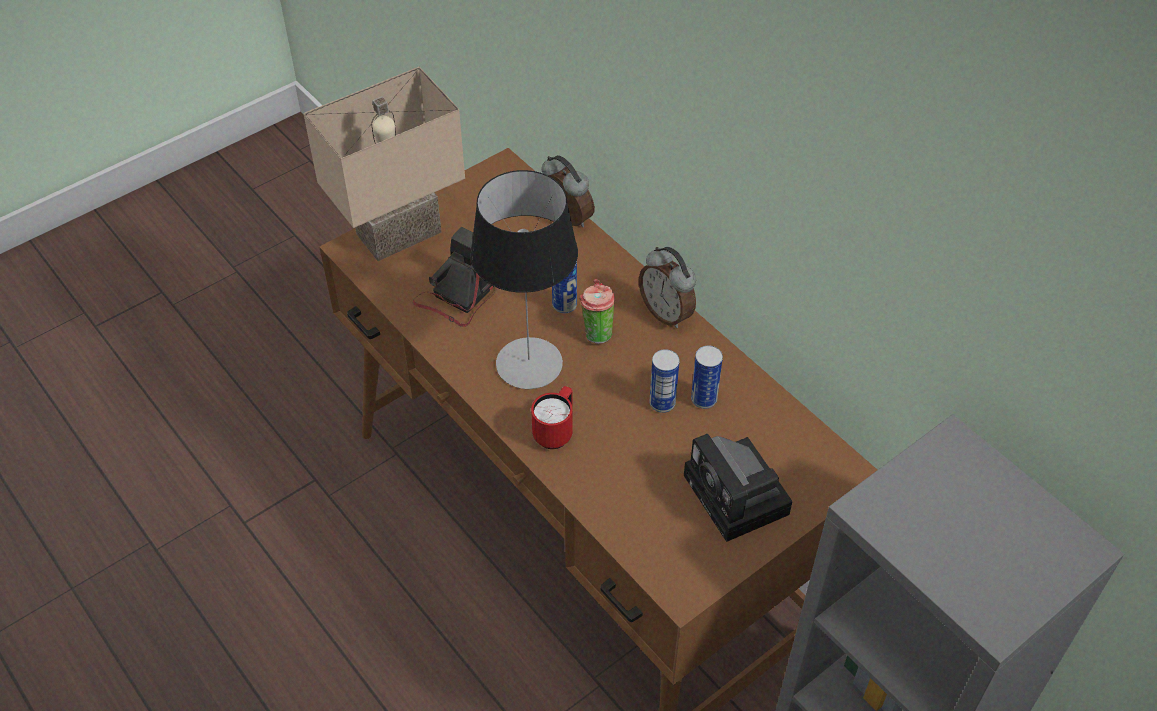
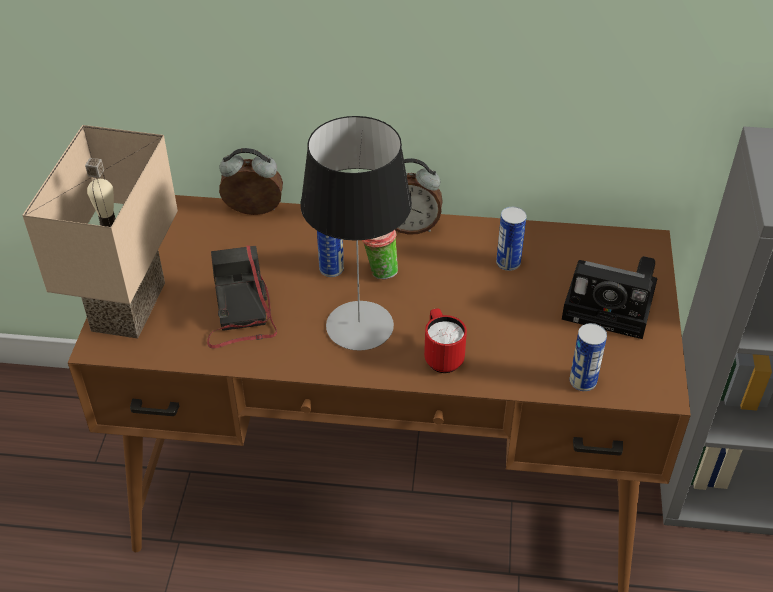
camera: 45 degrees left, 5 degrees down
can [649,349,680,413] -> can moved to [570,323,607,391]

